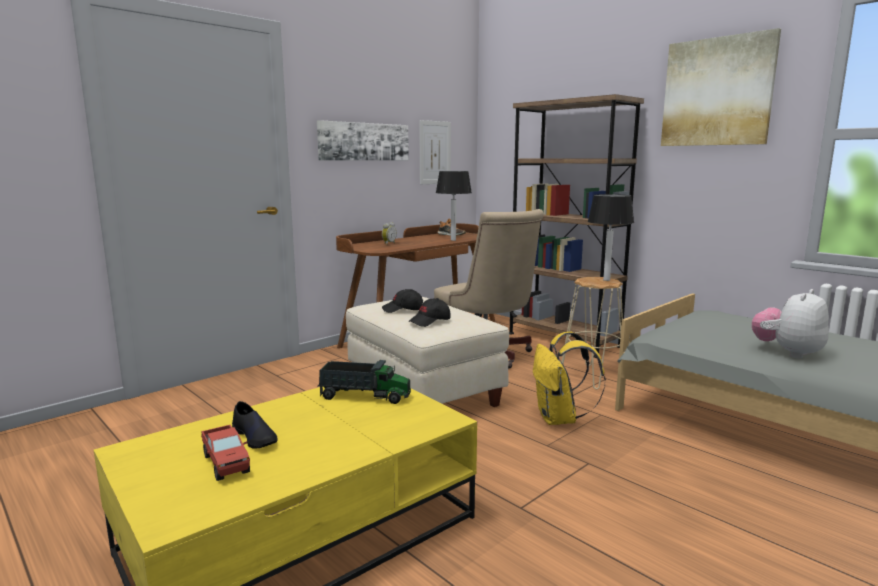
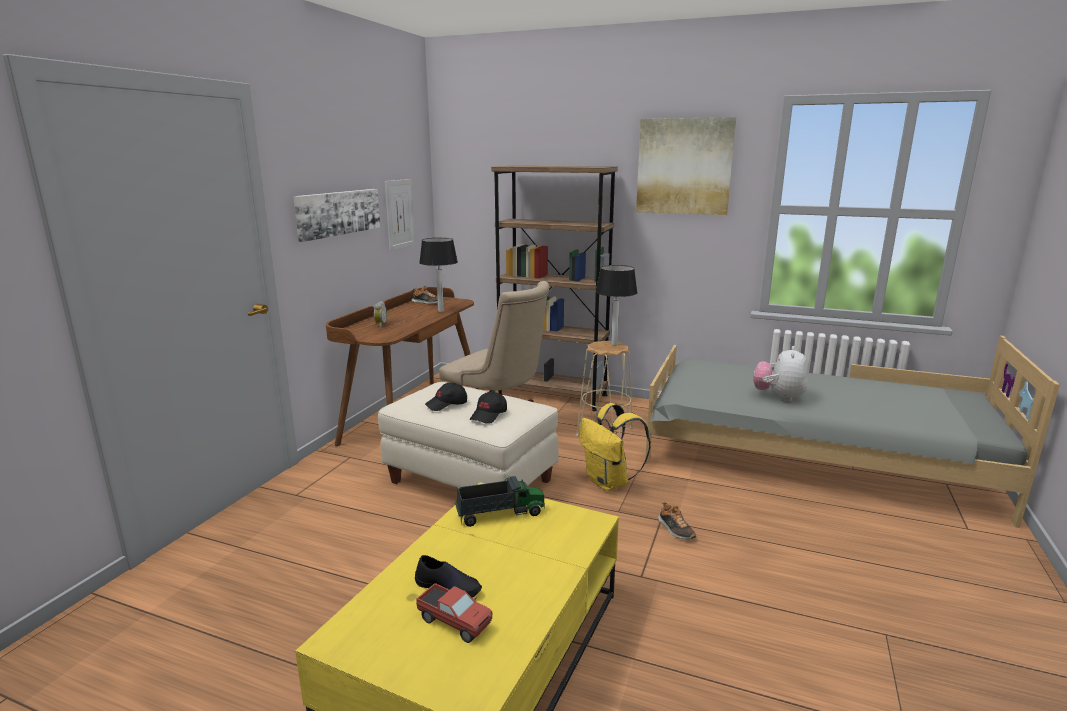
camera: 25 degrees left, 5 degrees up
none -> shoe [658,502,696,539]

